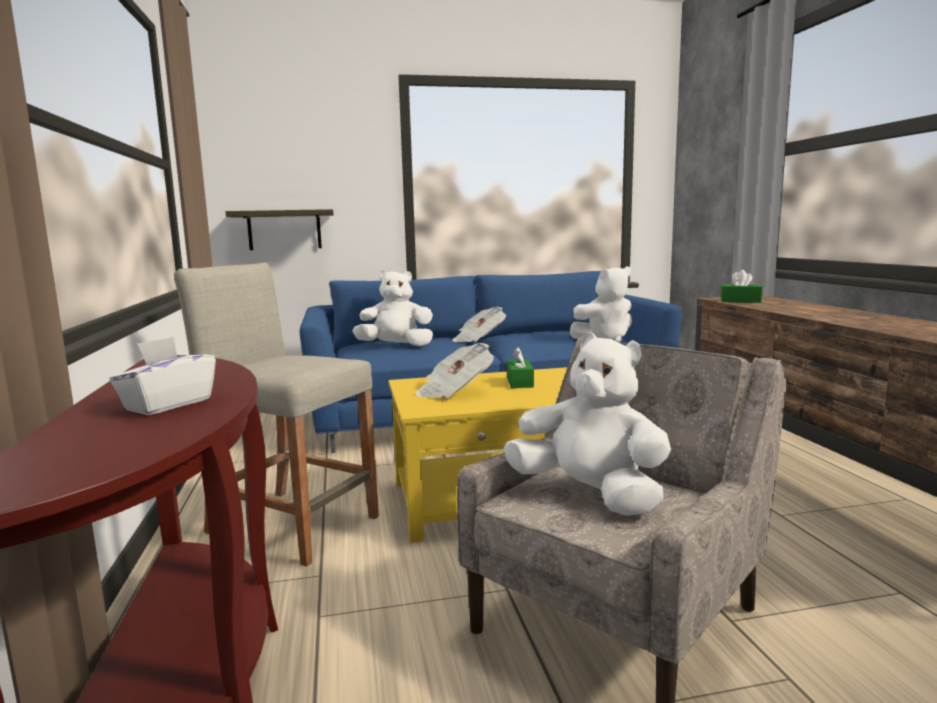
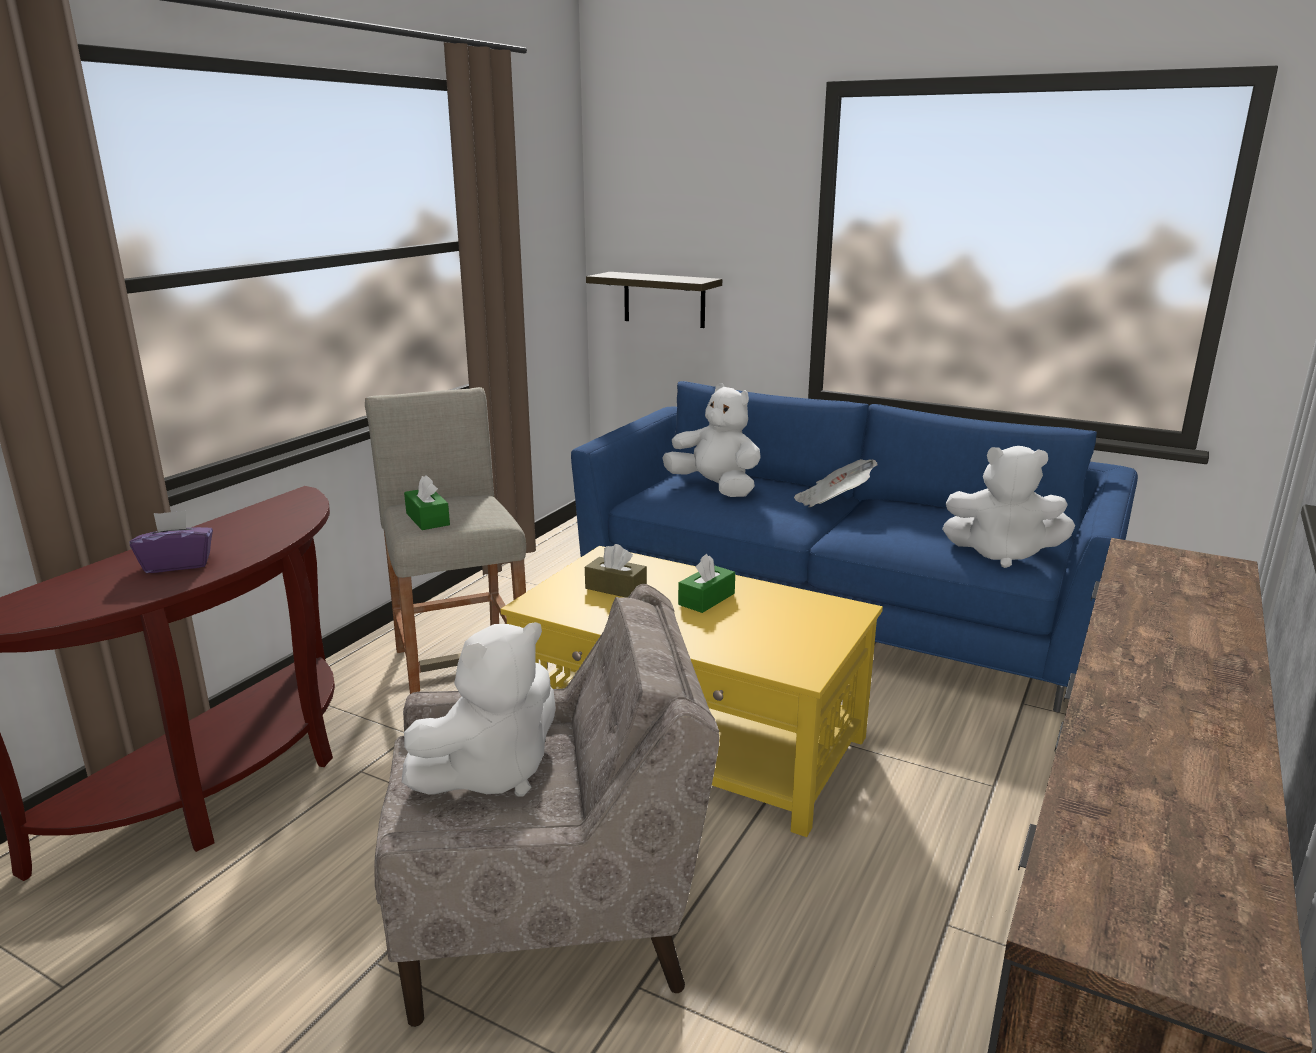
camera: 40 degrees right, 10 degrees up
white tissue box [110,337,216,415] -> purple tissue box [130,510,213,573]
newspaper [415,343,494,398] -> brown tissue box [585,544,647,598]
white plush toy [504,332,671,516] -> white plush toy turned 60 degrees clockwise [402,622,556,796]
green tissue box [721,270,762,303] -> green tissue box moved to [404,475,450,530]

